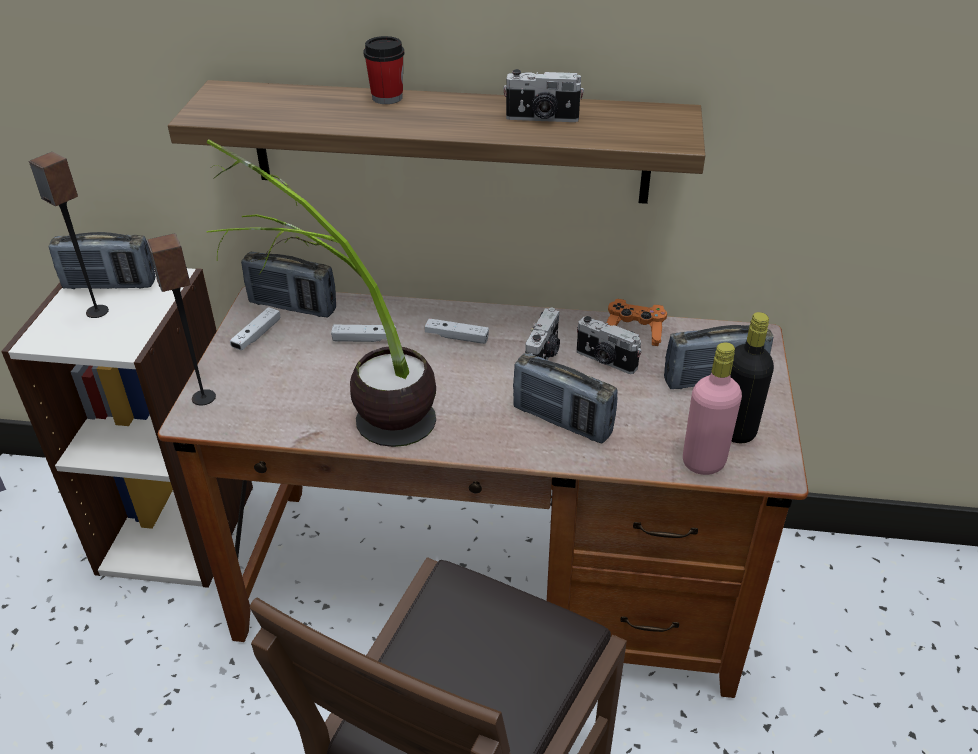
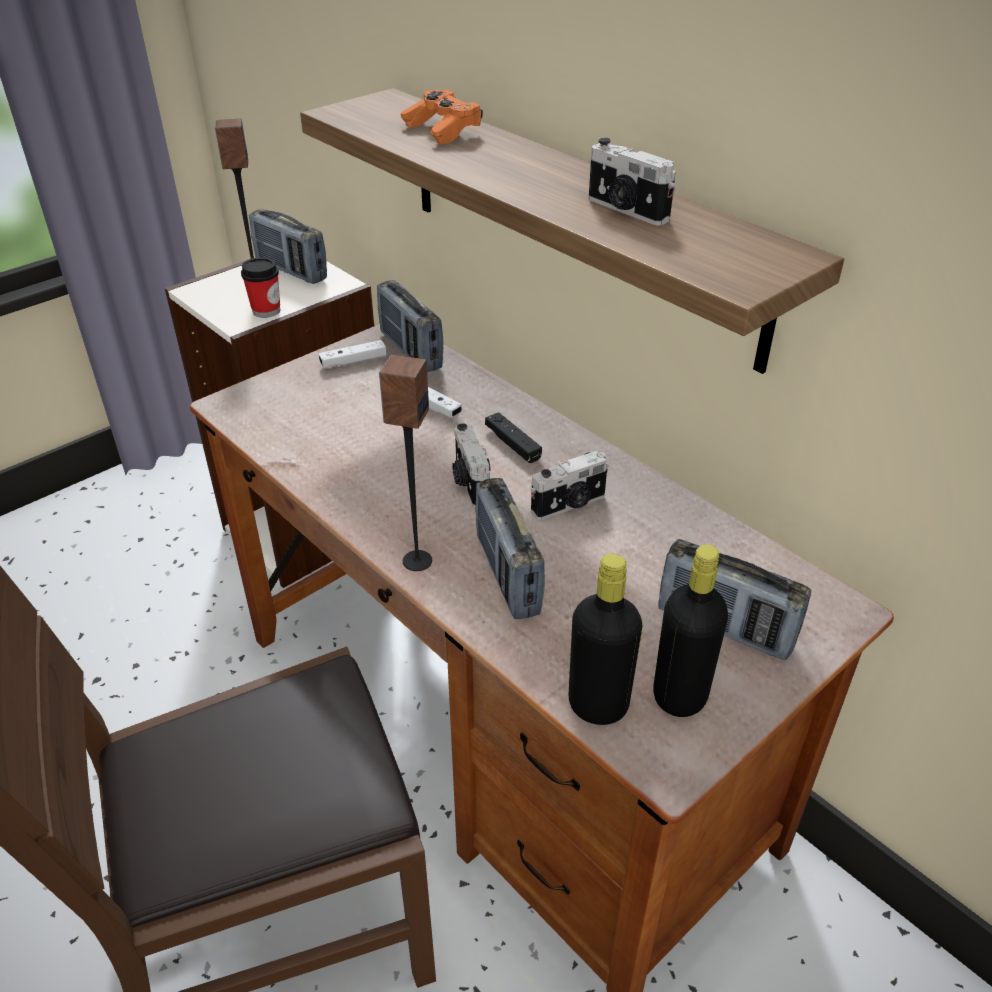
camera: 40 degrees right, 0 degrees up
speaker [147,233,216,405] -> speaker moved to [379,355,432,571]
potted plant [207,139,436,447] -> none
cup [363,36,404,104] -> cup moved to [241,257,280,318]
white game controller [425,318,489,344] -> black game controller [485,412,542,463]
camera [577,316,642,374] -> camera moved to [452,423,490,508]
orange game controller [606,299,667,346] -> orange game controller moved to [401,90,483,144]
pink bottle [683,342,742,475] -> black bottle [568,554,643,725]

